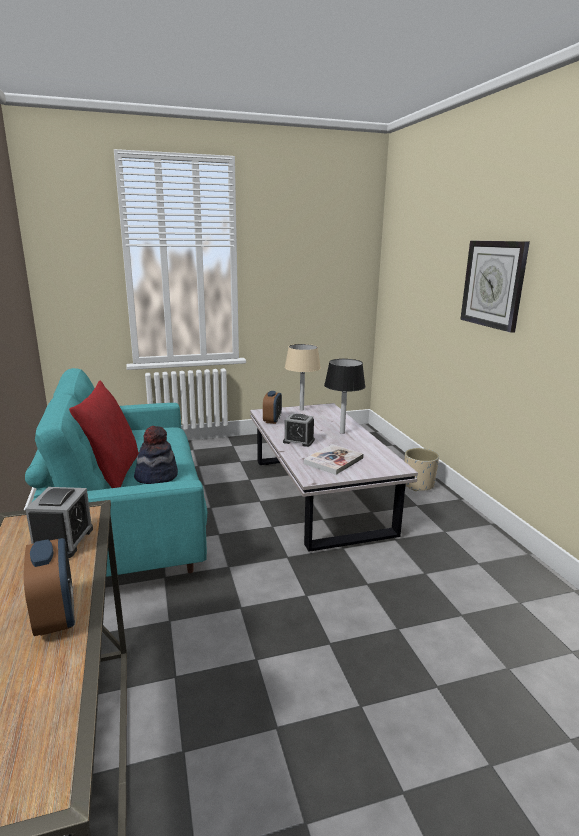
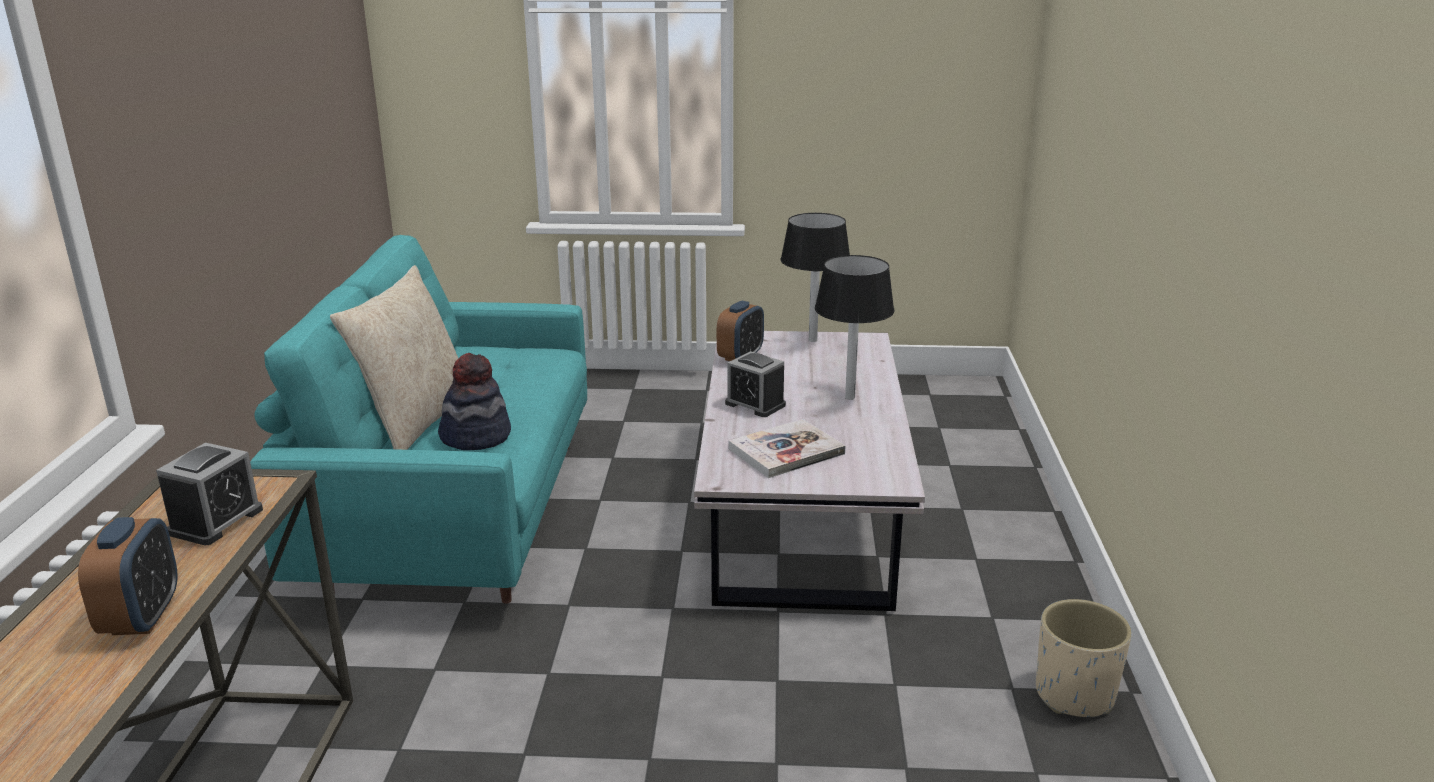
camera: 20 degrees right, 5 degrees up
red pillow [69,381,139,488] -> beige pillow [330,265,458,450]
beige table lamp [285,344,321,411] -> black table lamp [780,213,850,342]
beige planter [404,448,439,491] -> beige planter moved to [1036,599,1132,717]
wall clock [460,240,530,333] -> none

